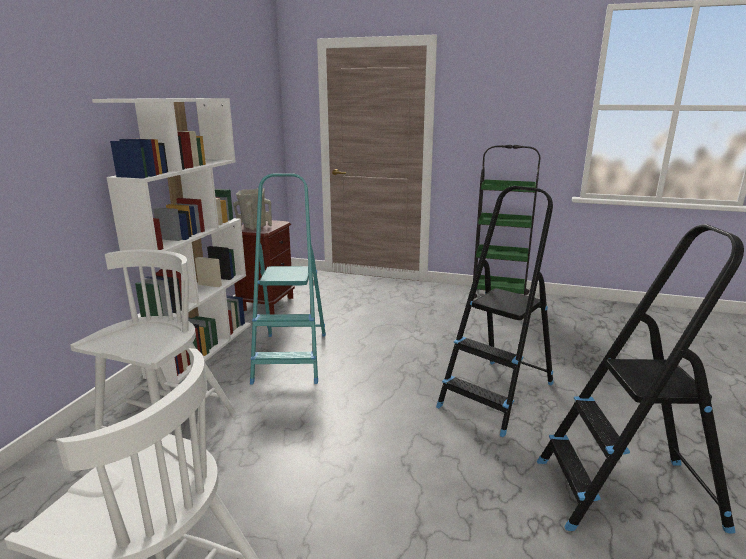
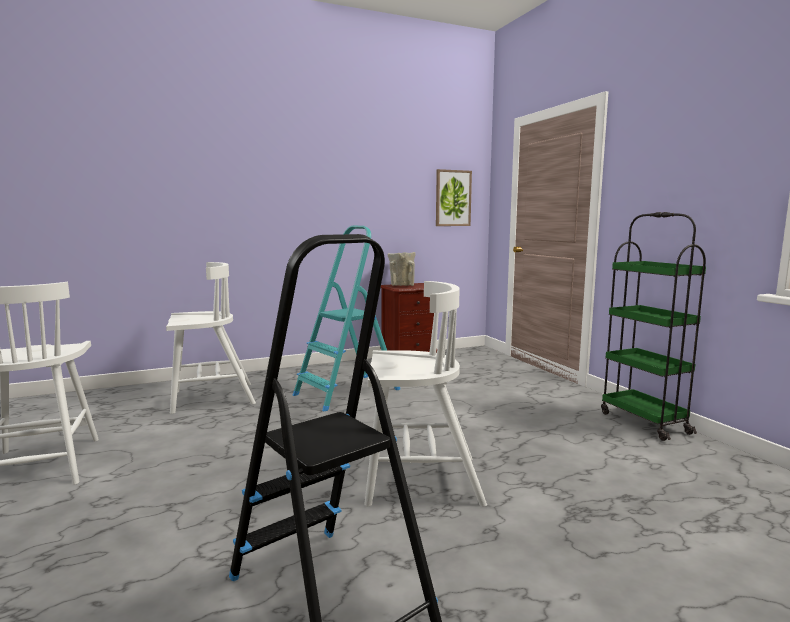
camera: 50 degrees right, 10 degrees down
white bookcase [92,98,251,384] -> none
black step ladder [436,186,554,437] -> white chair [364,281,487,506]
none -> picture [436,169,472,226]

